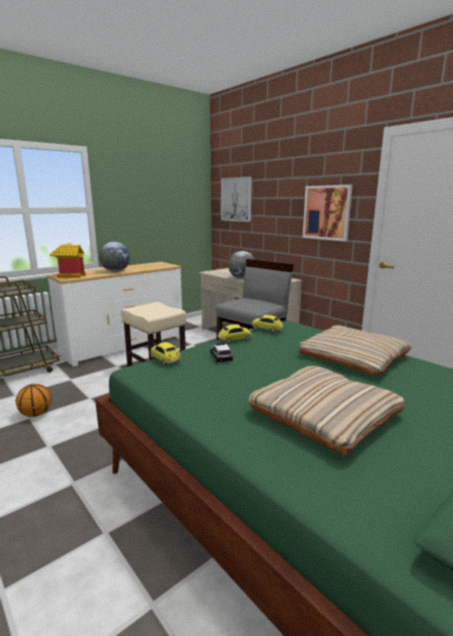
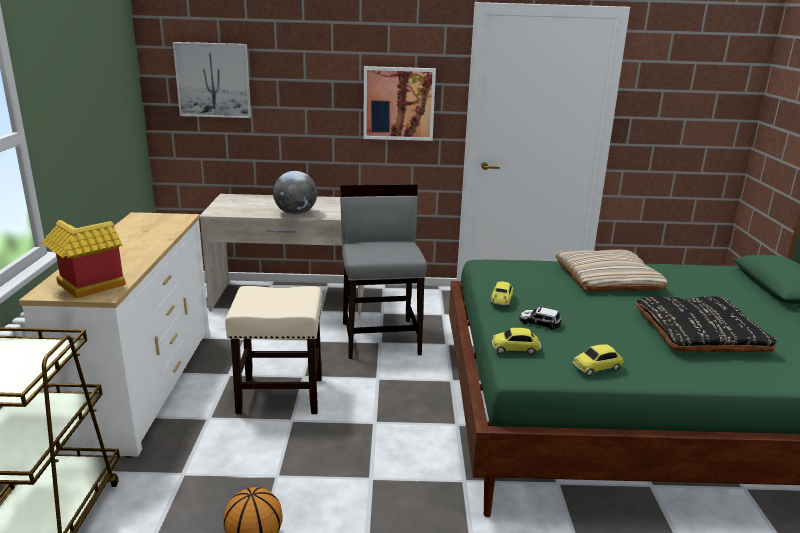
camera: 50 degrees left, 5 degrees up
globe [99,242,130,272] -> none
beige pillow [248,366,405,456] -> black pillow [636,296,777,352]
toy car [252,315,284,333] -> toy car moved to [573,344,624,376]

